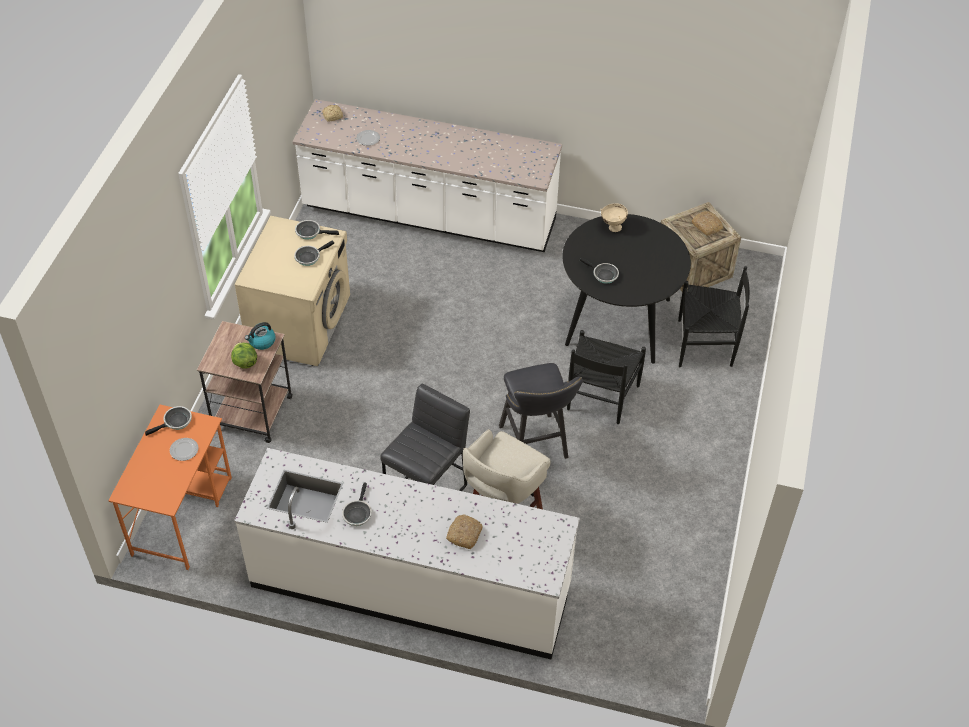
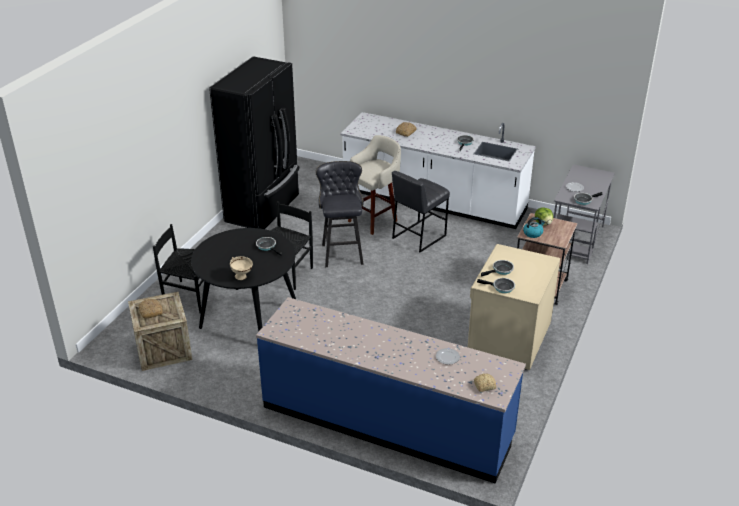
camera: 170 degrees left, 15 degrees down
orange desk [108,405,232,570] -> grey desk [554,164,615,264]
white counter [292,99,562,252] -> blue counter [256,297,526,484]
none -> black fridge [209,57,300,229]

